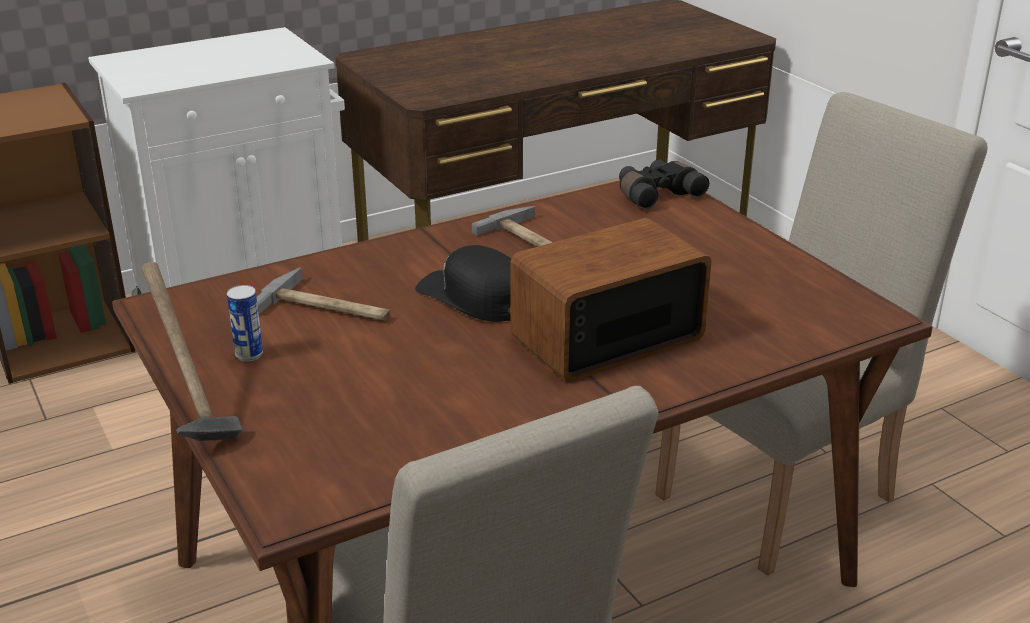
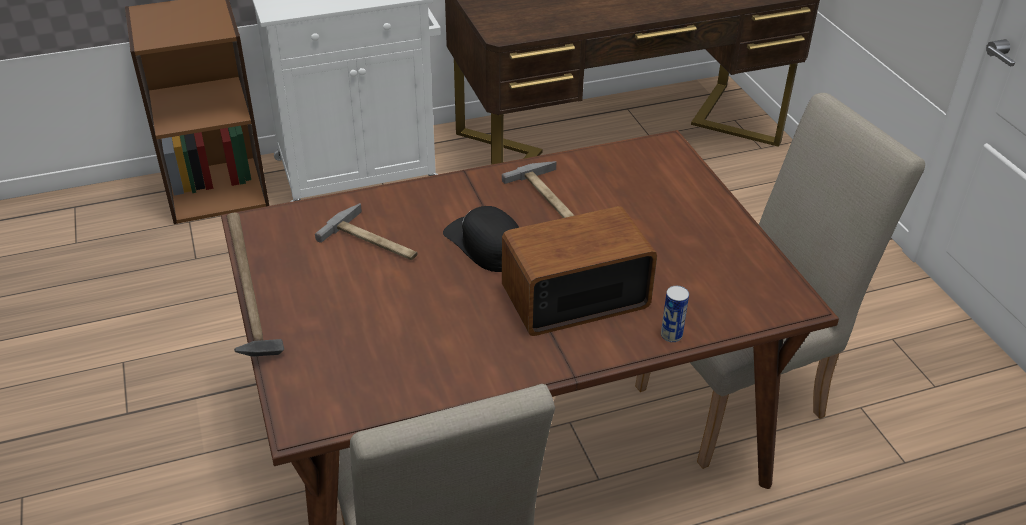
camera: 10 degrees right, 10 degrees up
can [227,285,263,362] -> can moved to [661,286,689,342]
black binoculars [619,160,709,209] -> none

